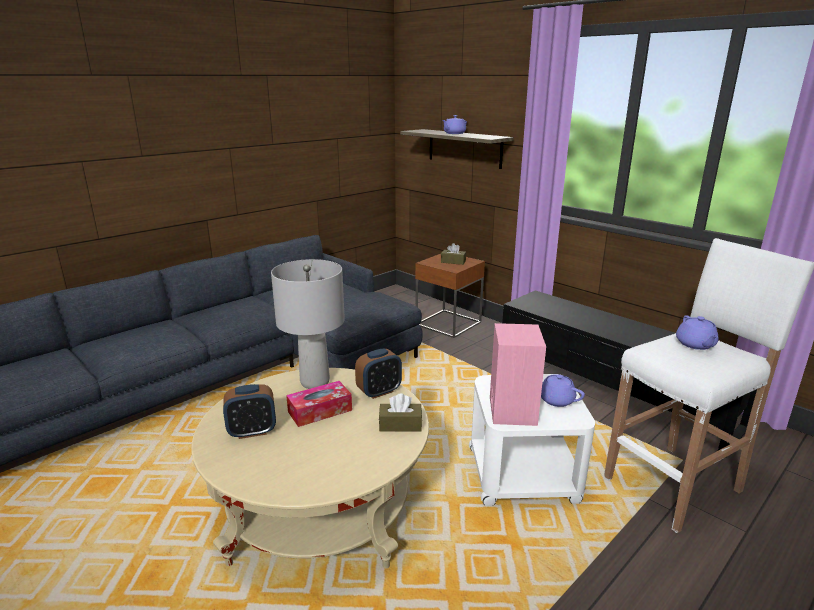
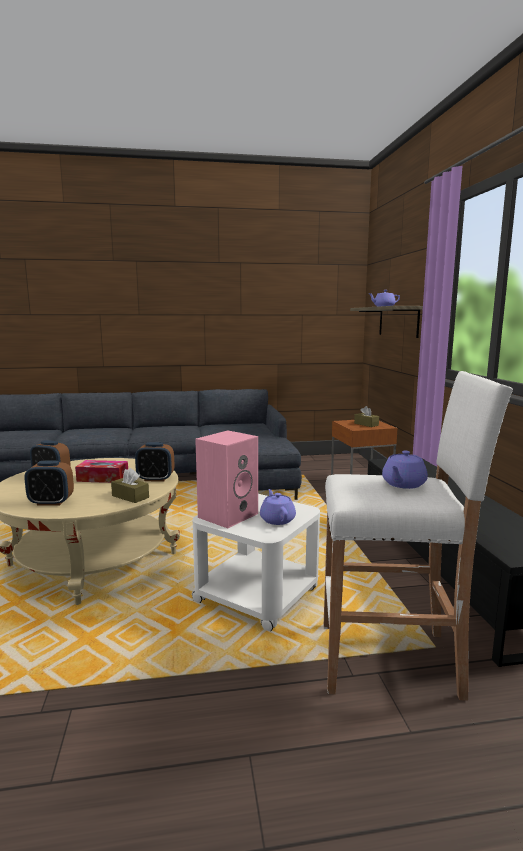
camera: 35 degrees right, 10 degrees down
grey table lamp [271,259,345,389] -> none
none -> alarm clock [24,460,74,506]

